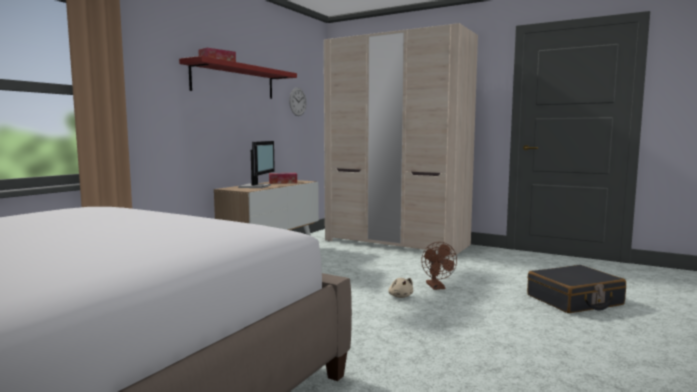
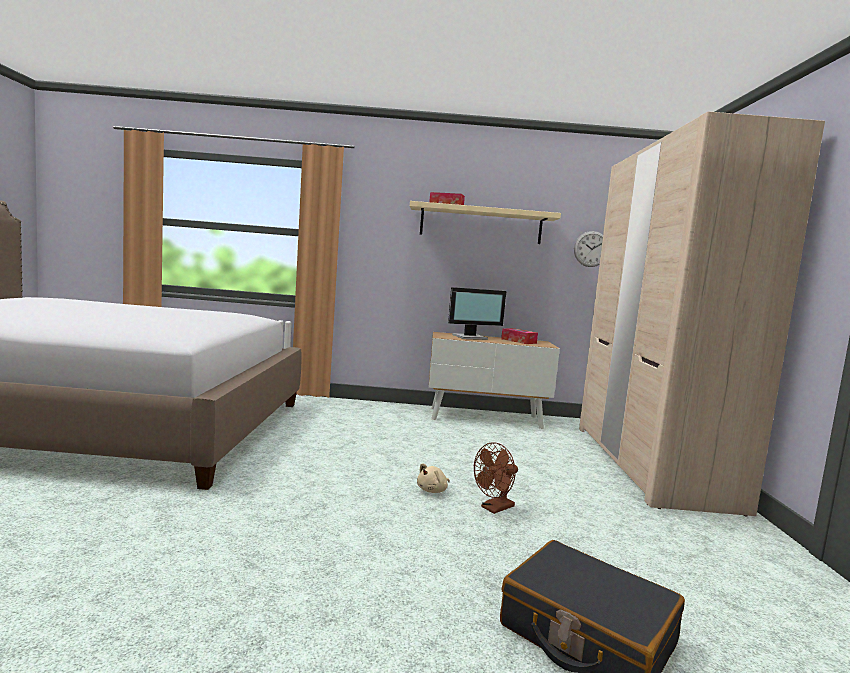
camera: 60 degrees right, 0 degrees up
red shelf [179,56,297,99] -> beige shelf [410,201,561,244]

